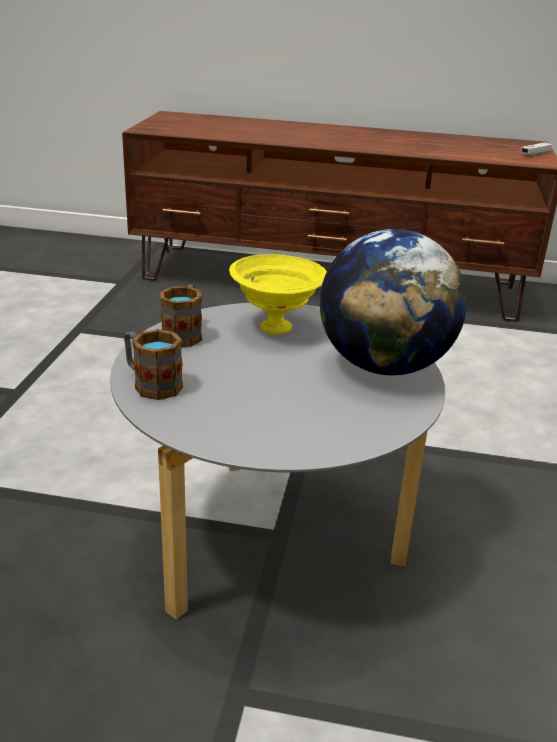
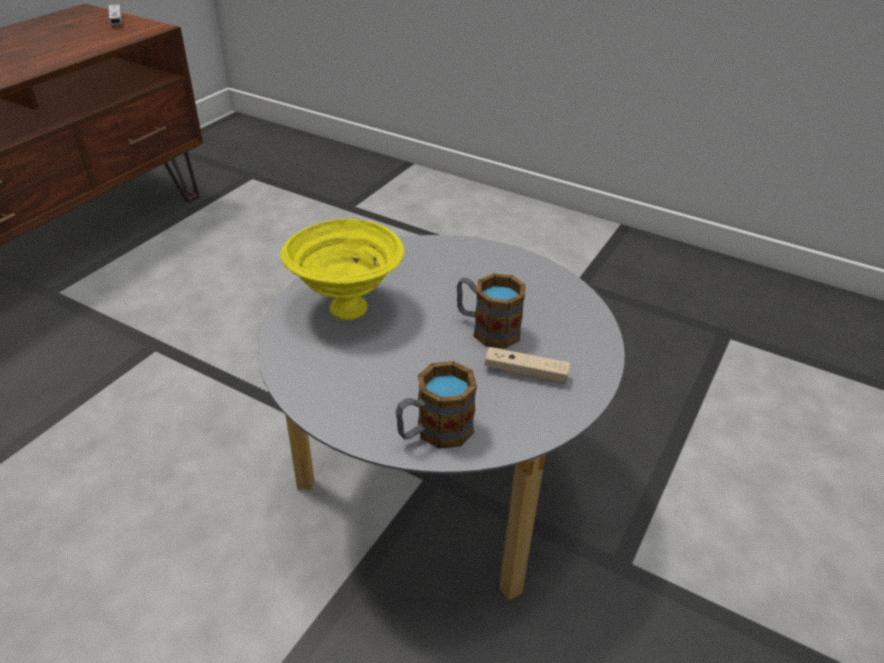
camera: 70 degrees left, 10 degrees up
mug [160,285,202,347] -> mug moved to [457,273,526,349]
globe [320,229,467,375] -> none
none -> beige game controller [484,347,570,384]

